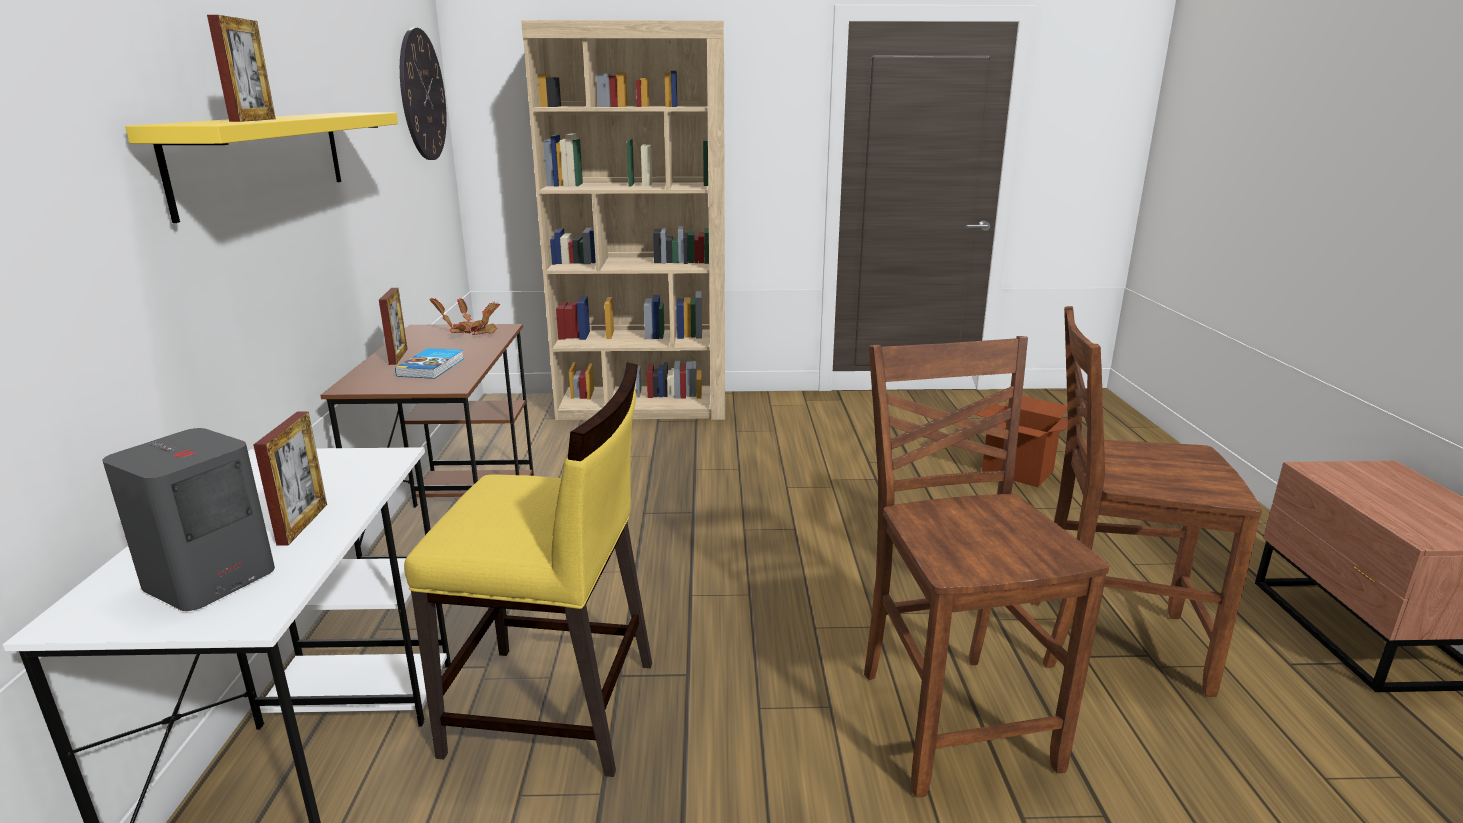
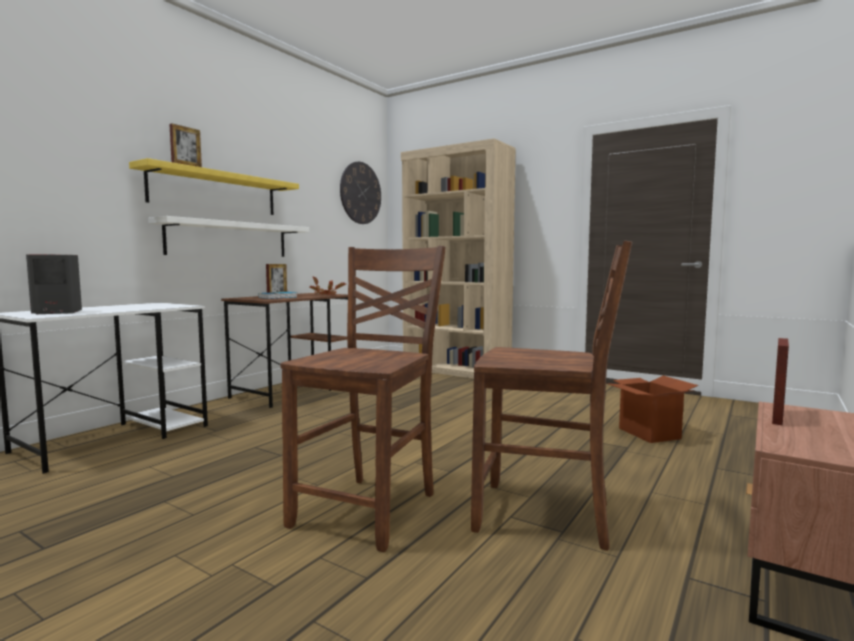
camera: 35 degrees right, 15 degrees down
picture frame [253,411,327,546] -> picture frame moved to [772,338,789,425]
yellow chair [404,363,652,777] -> none
brown chair [1031,306,1262,697] -> brown chair turned 150 degrees clockwise [471,241,632,551]
none -> white shelf [148,216,309,257]

